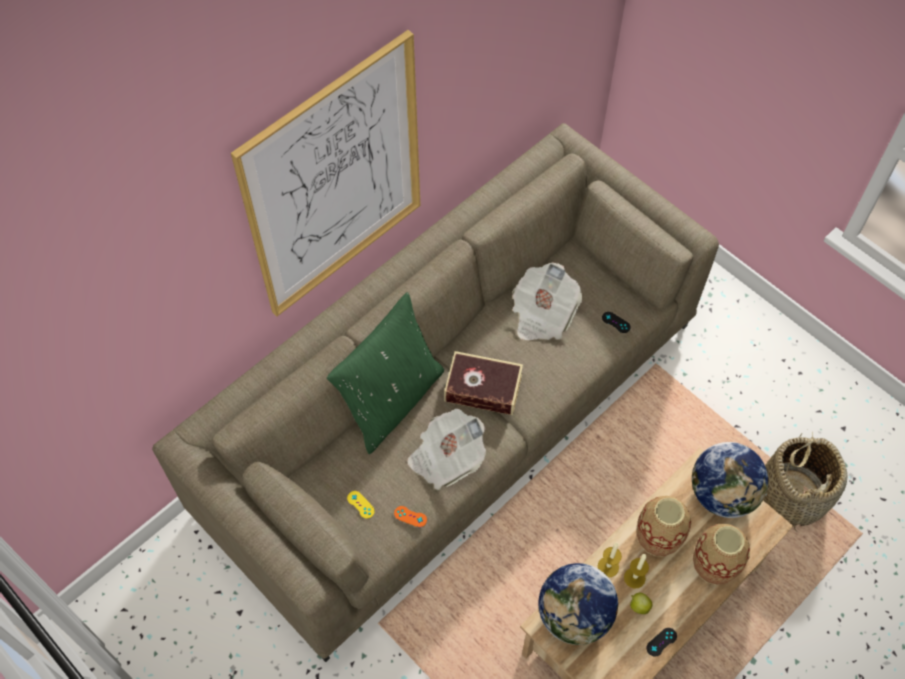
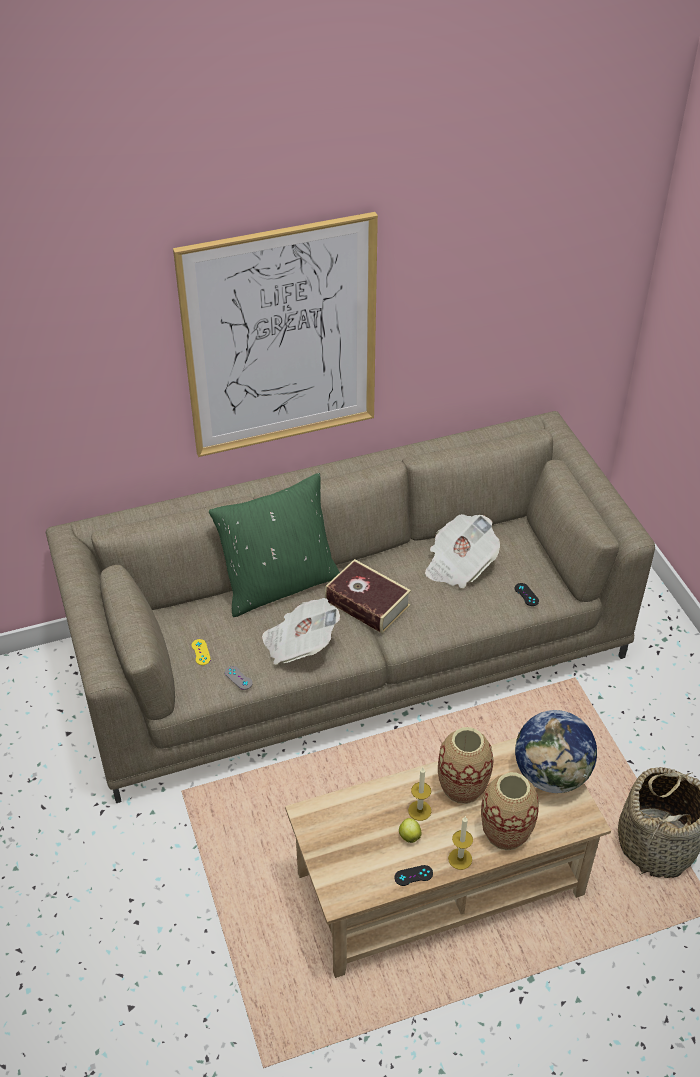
camera: 25 degrees right, 15 degrees down
orange game controller [394,506,427,527] -> grey game controller [225,666,253,690]
globe [538,563,618,645] -> none
candle [598,542,622,577] -> candle moved to [448,816,473,870]

